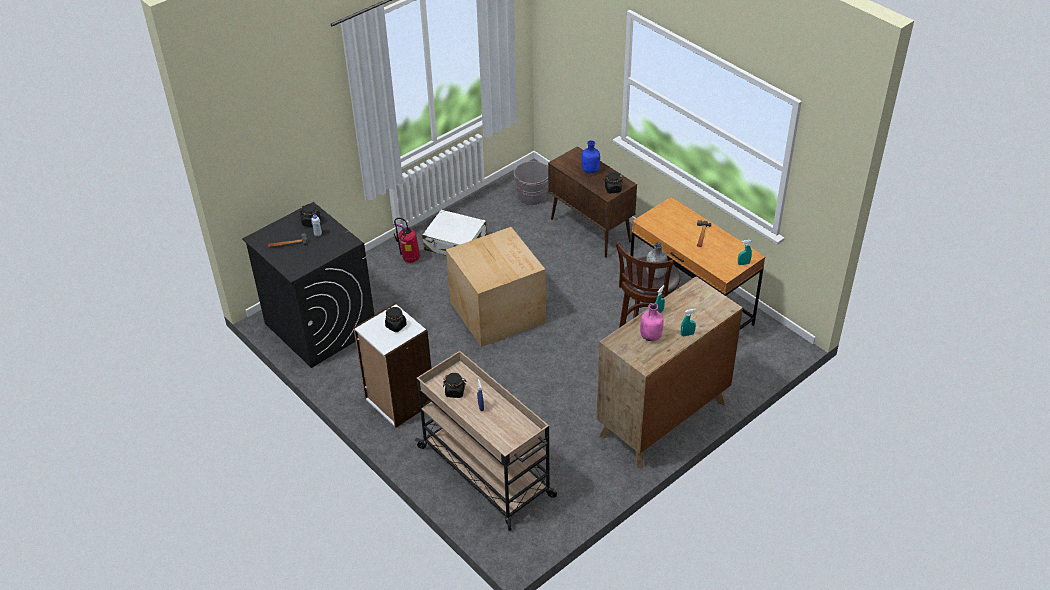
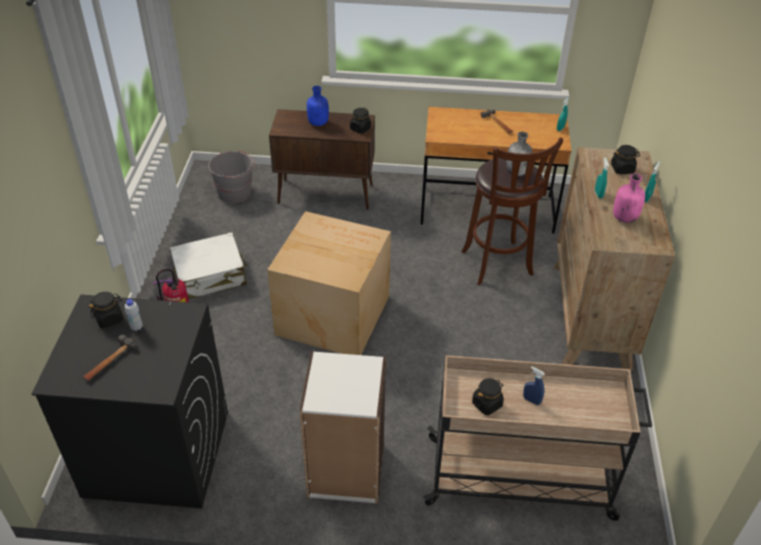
camera: 45 degrees left, 0 degrees up
black jar [385,307,407,332] -> black jar moved to [611,145,640,174]

